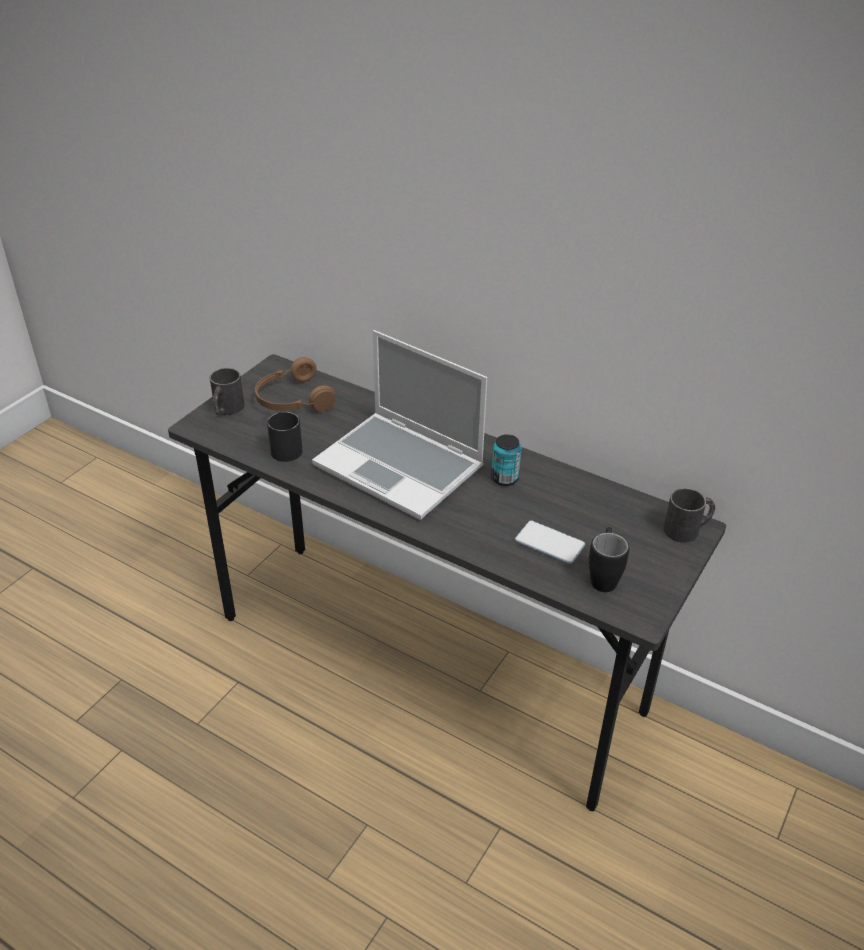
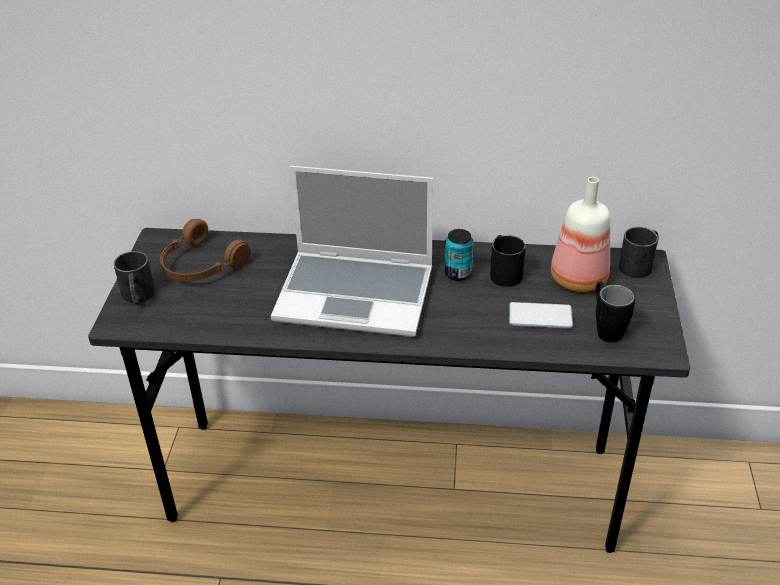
camera: 25 degrees left, 0 degrees up
black mug [267,411,303,462] -> black mug moved to [490,235,526,287]
none -> bottle [551,177,610,292]

